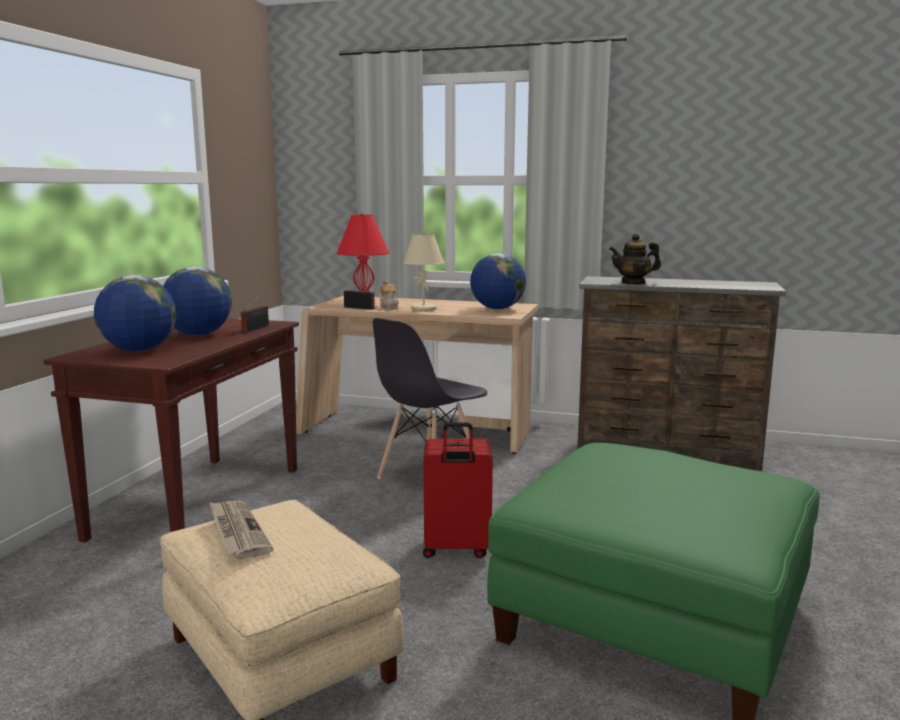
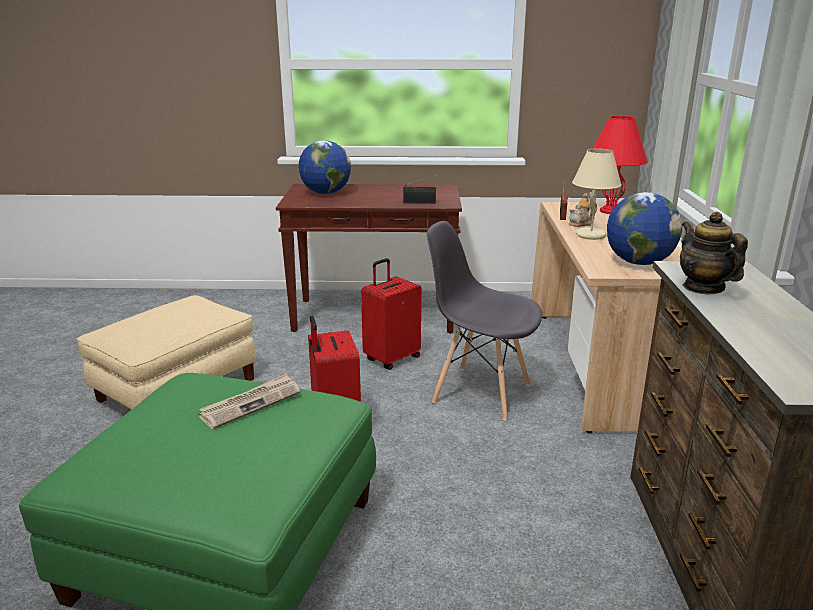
camera: 75 degrees right, 10 degrees up
globe [163,267,232,336] -> none
newspaper [209,500,273,559] -> newspaper moved to [199,374,300,429]
none -> red suitcase [361,258,421,370]

